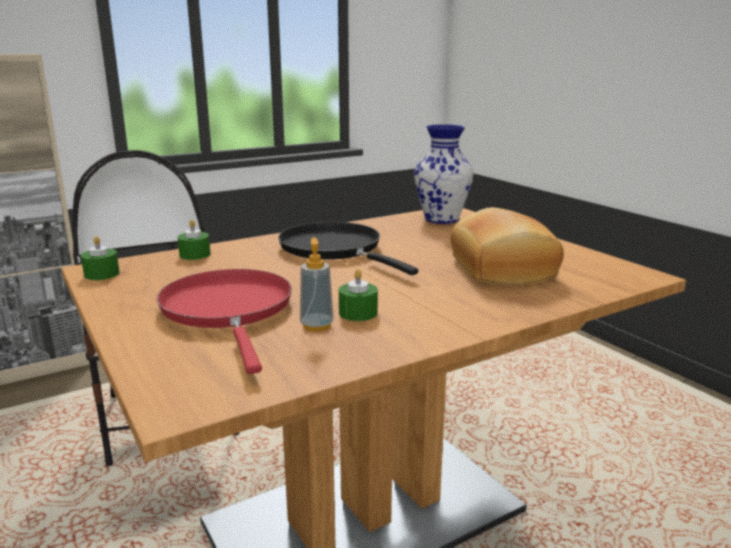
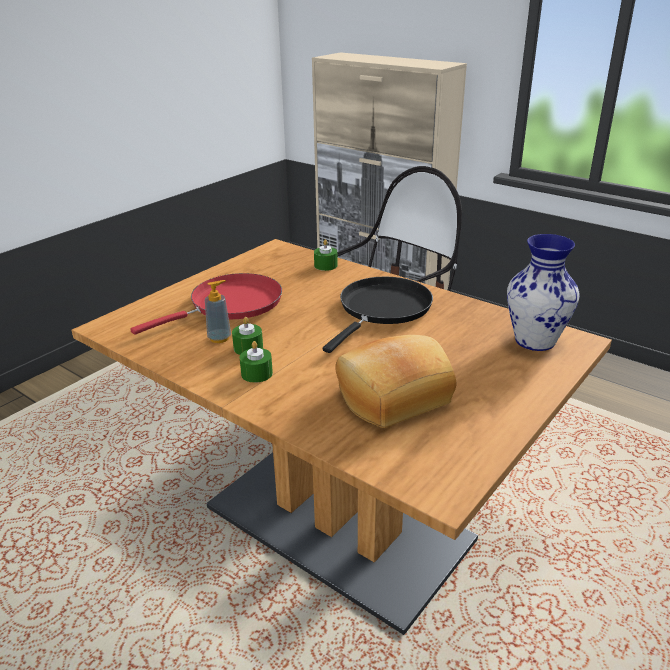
camera: 70 degrees right, 10 degrees up
green candle [81,236,120,280] -> green candle moved to [240,341,273,383]

